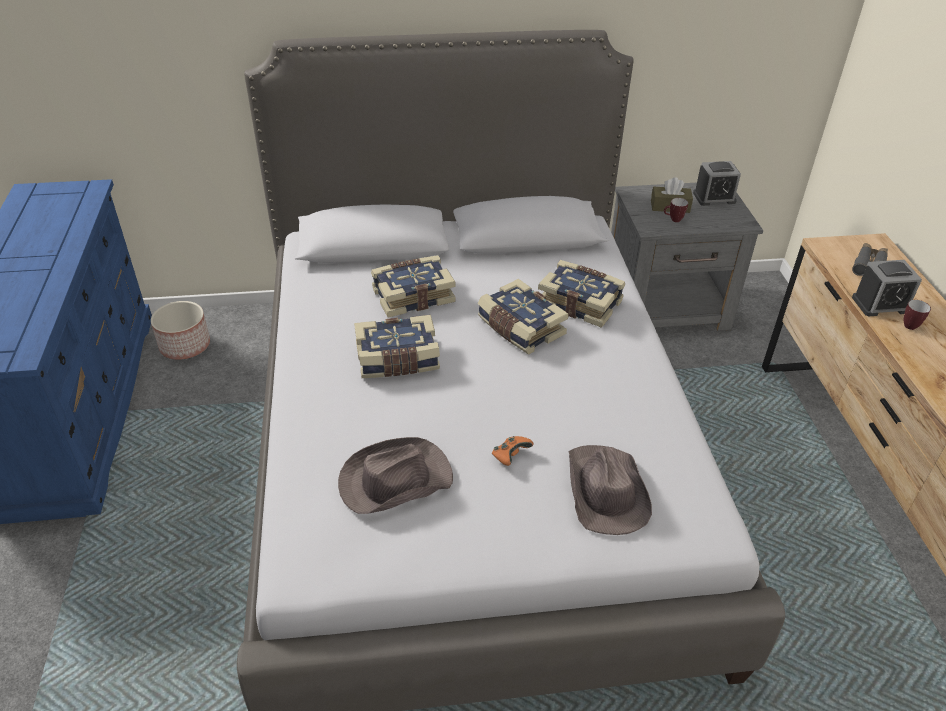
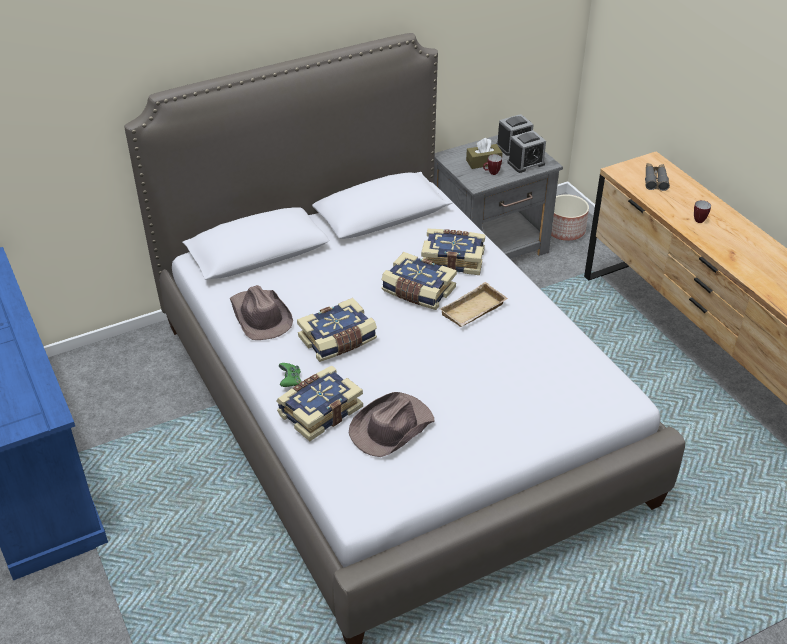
camera: 20 degrees left, 0 degrees up
planter [151,301,210,360] -> planter moved to [551,194,589,240]
book [371,255,456,318] -> book moved to [276,365,363,441]
orange game controller [492,436,534,466] -> none
brown hat [568,445,652,535] -> brown hat moved to [229,285,293,340]
alarm clock [852,260,922,316] -> alarm clock moved to [507,130,546,173]
none -> green game controller [279,363,302,387]
none -> beige tray [440,282,508,327]

